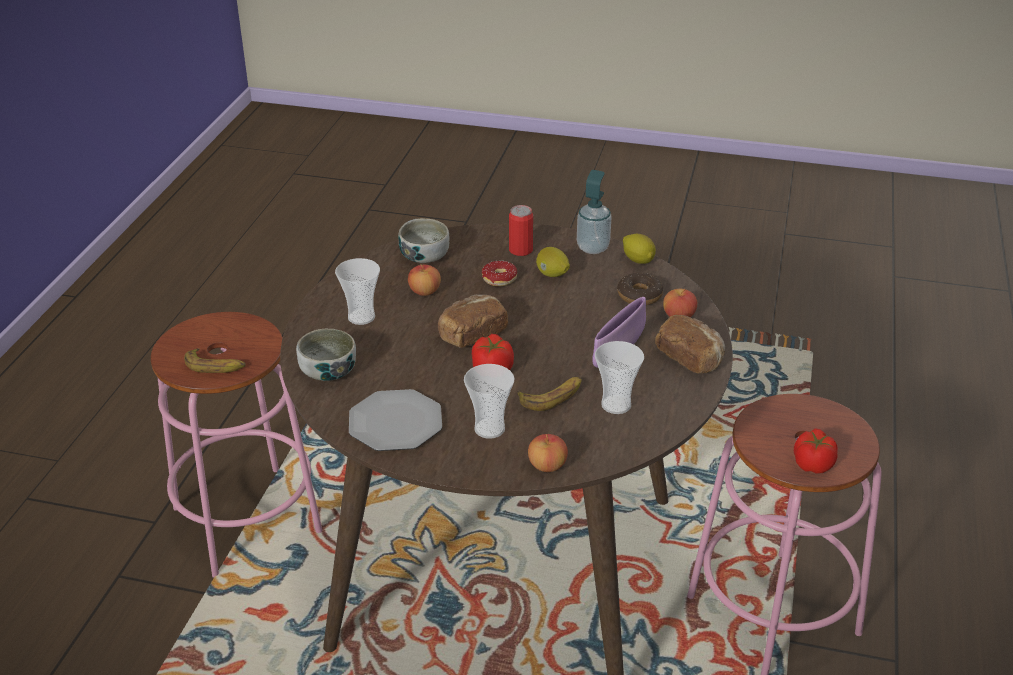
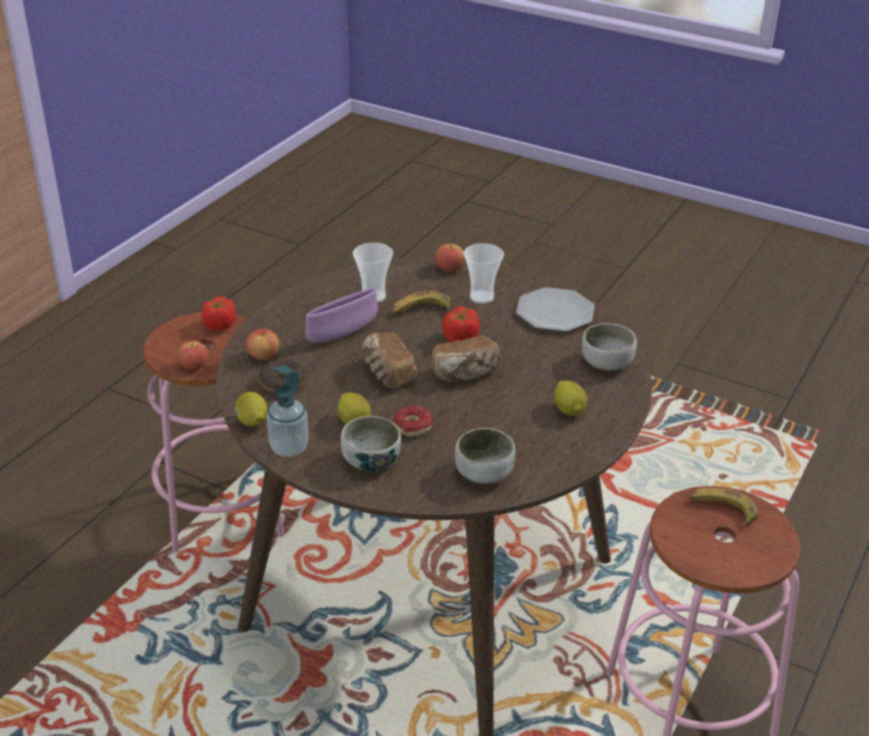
camera: 165 degrees left, 0 degrees up
cup [335,258,380,325] -> lemon [554,381,587,416]
apple [408,264,441,296] -> apple moved to [177,341,208,370]
can [509,205,533,256] -> bowl [341,416,401,471]
bread [655,315,725,374] -> bread moved to [363,333,417,389]

